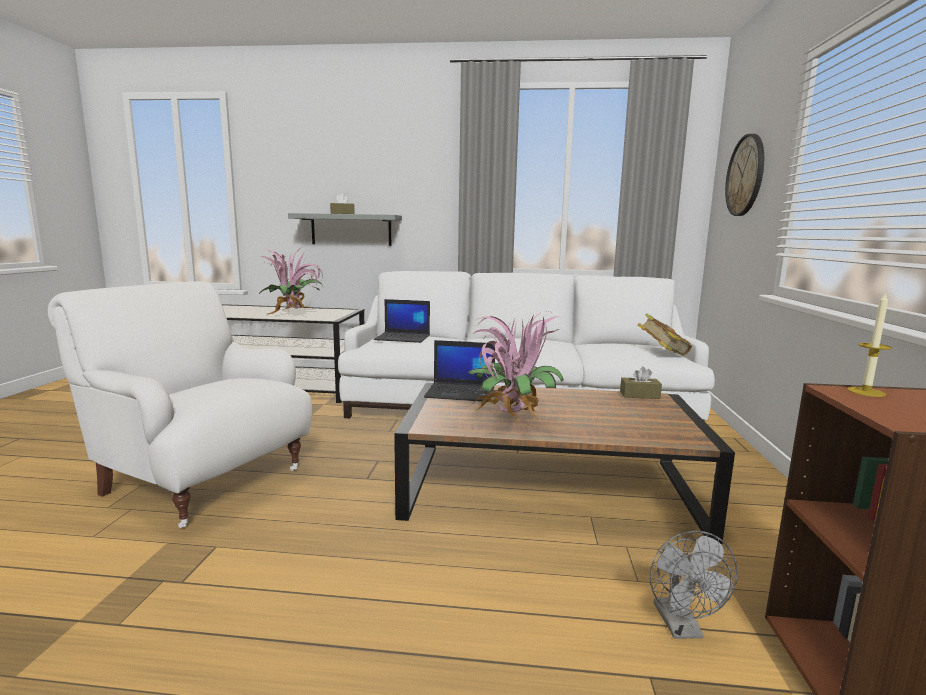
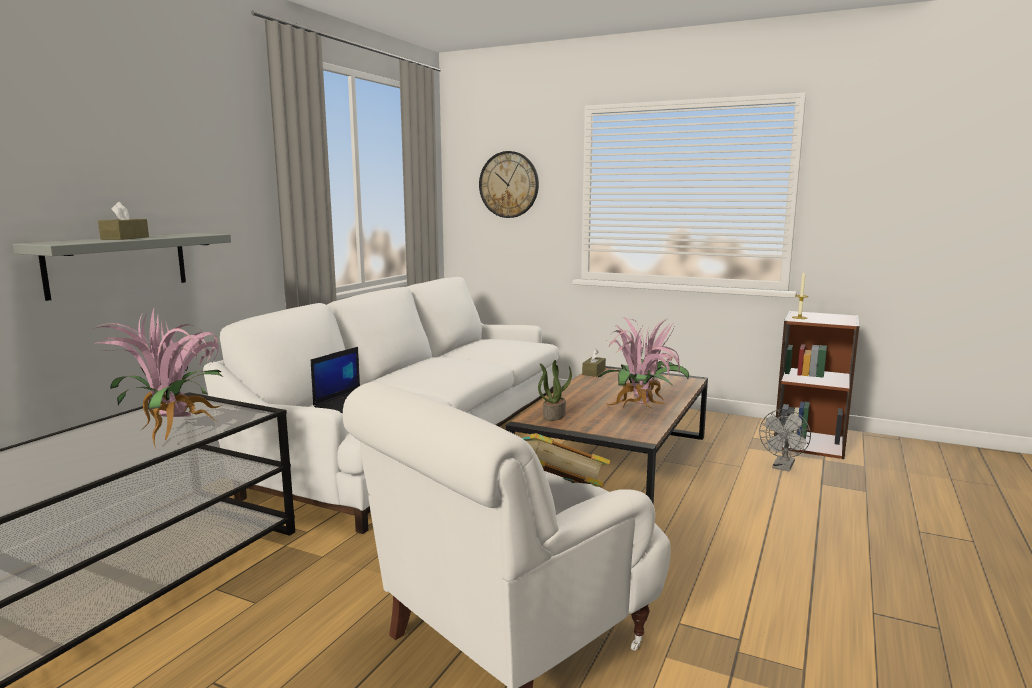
camera: 70 degrees left, 0 degrees up
laptop [424,340,495,402] -> potted plant [538,360,572,421]
book [638,314,692,356] -> book moved to [522,433,611,487]
grey fan [650,531,738,639] -> grey fan turned 105 degrees clockwise [759,409,811,471]

